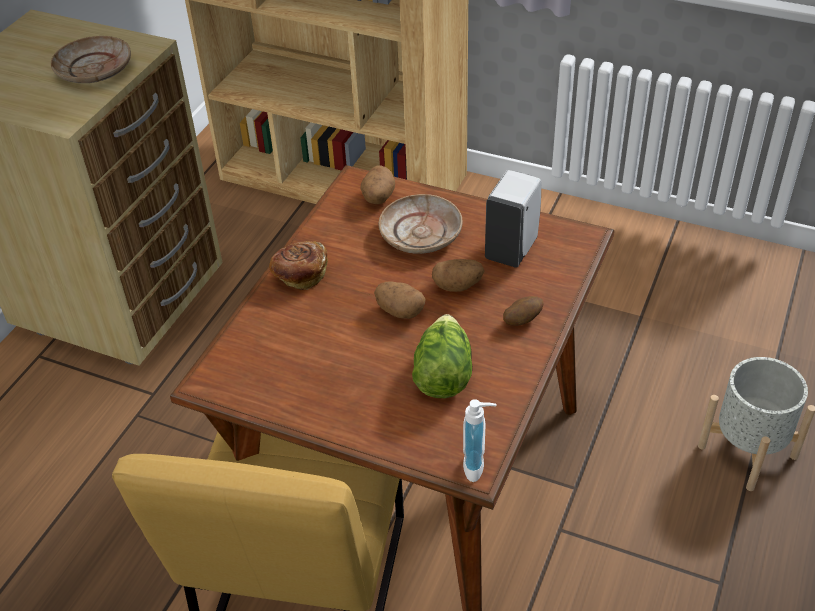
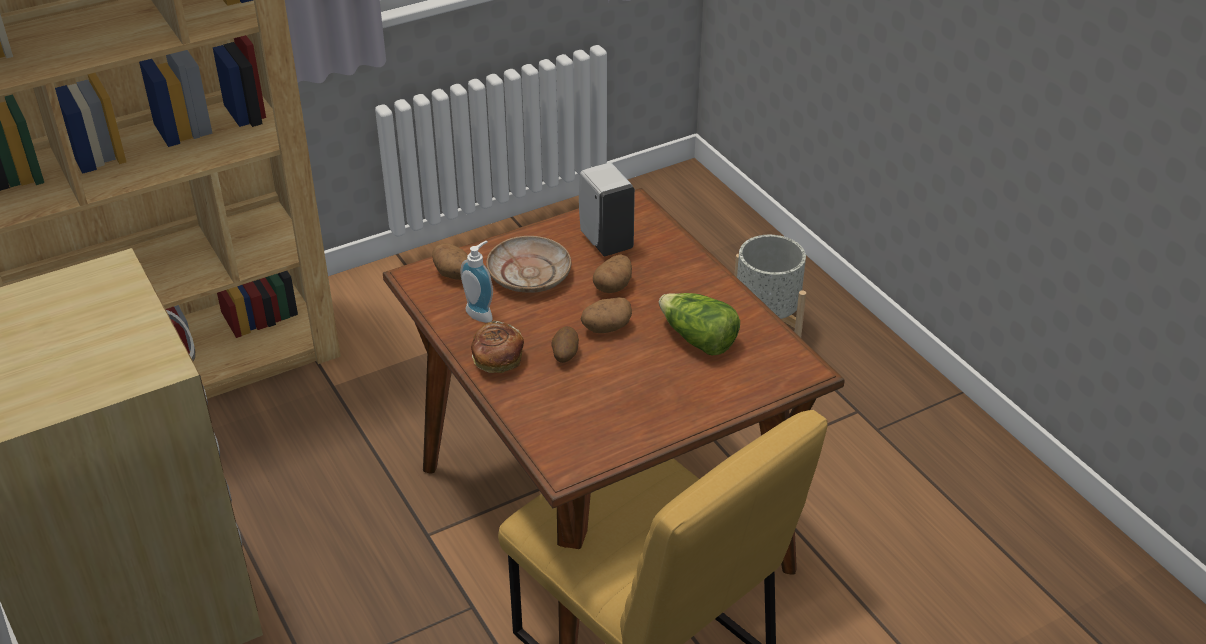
camera: 55 degrees left, 5 degrees down
beige plate [51,36,131,83] -> none
soap dispenser [463,399,497,482] -> soap dispenser moved to [461,241,493,323]
potato [503,296,543,326] -> potato moved to [551,326,579,363]

